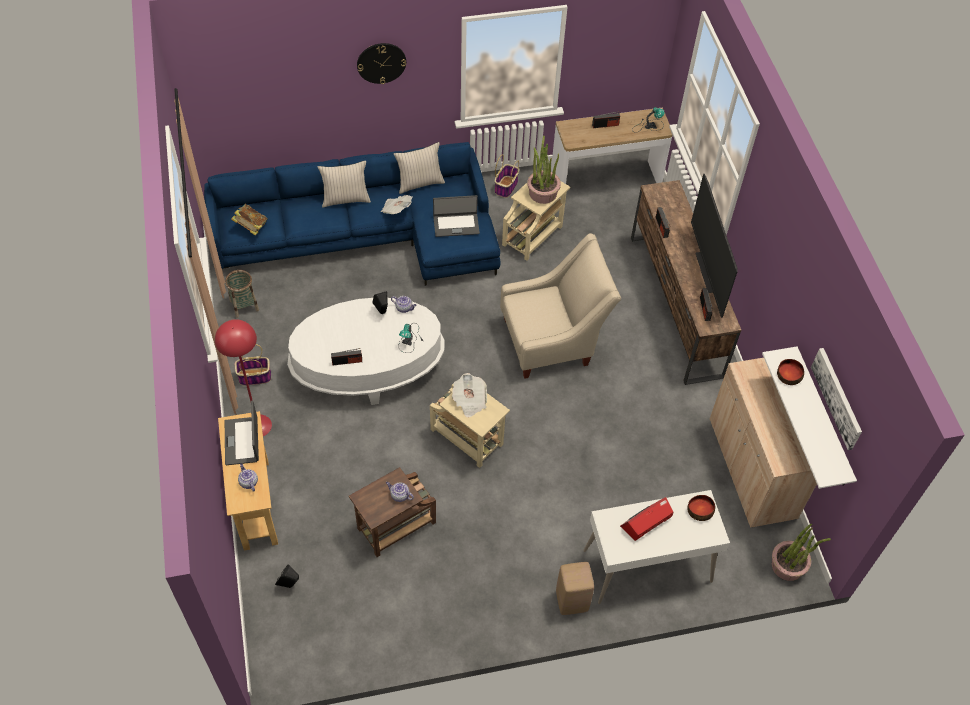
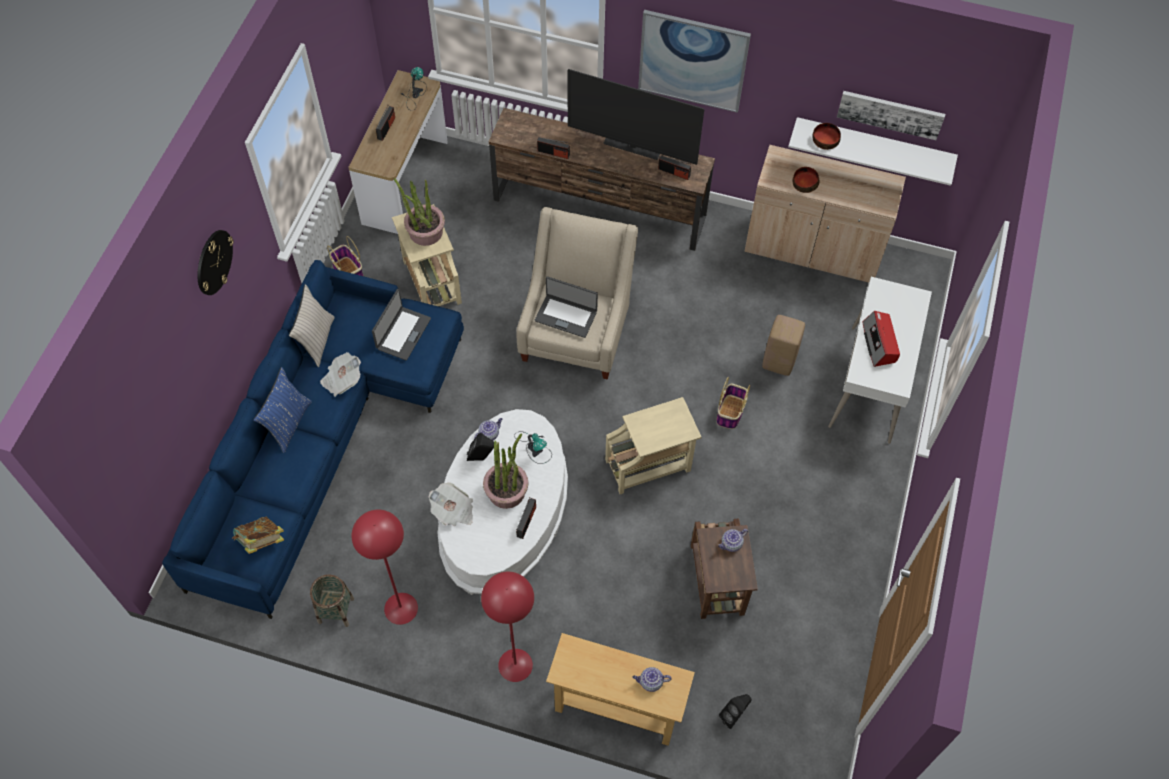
camera: 60 degrees left, 5 degrees up
laptop [225,401,259,465] -> laptop moved to [535,276,598,338]
basket [235,344,271,385] -> basket moved to [716,377,750,429]
beige pillow [318,160,371,207] -> blue pillow [253,367,312,453]
newspaper [452,373,487,418] -> newspaper moved to [429,483,473,526]
beige stool [556,562,594,615] -> beige stool moved to [762,315,805,376]
bowl [687,495,715,521] -> bowl moved to [793,167,819,193]
potted plant [772,524,831,581] -> potted plant moved to [483,434,528,509]
none -> red floor lamp [352,510,418,625]
none -> picture [638,10,751,113]

